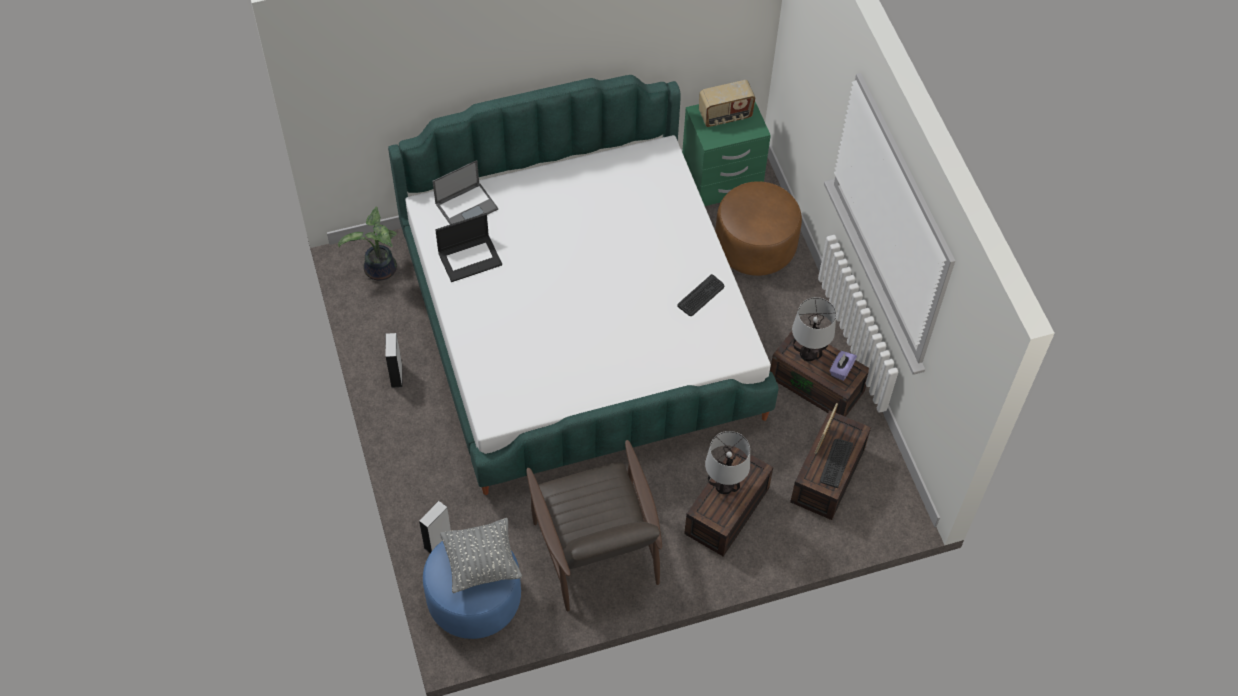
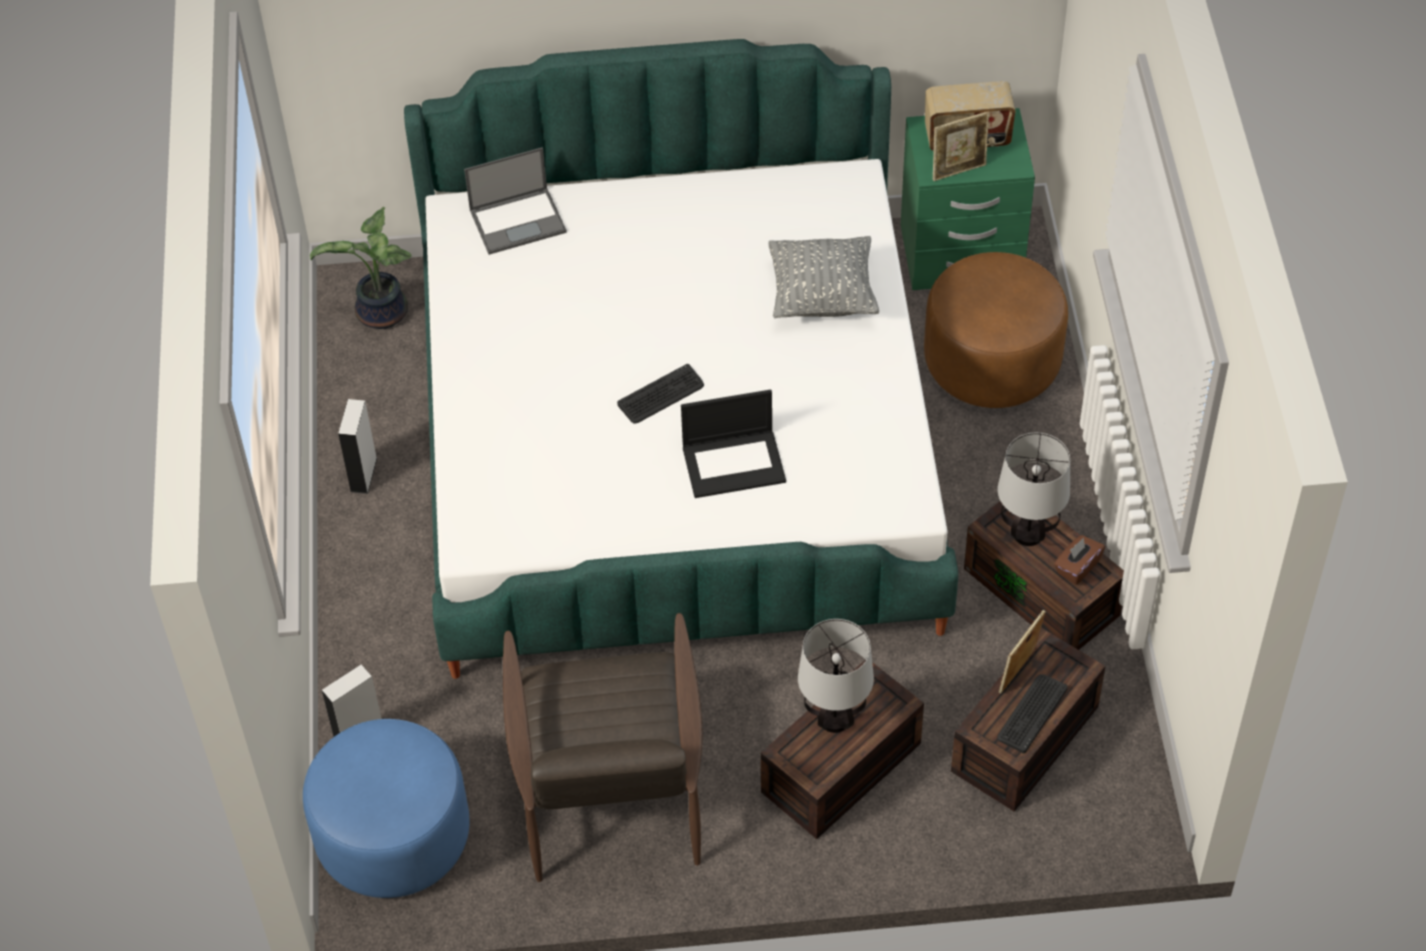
camera: 15 degrees right, 5 degrees down
laptop [435,213,502,282] -> laptop moved to [681,389,786,498]
grey pillow [440,518,522,593] -> grey pillow moved to [769,236,879,318]
keyboard [677,274,725,316] -> keyboard moved to [617,364,704,423]
purple tissue box [830,351,857,381] -> brown tissue box [1054,535,1105,585]
none -> picture frame [933,111,989,181]

